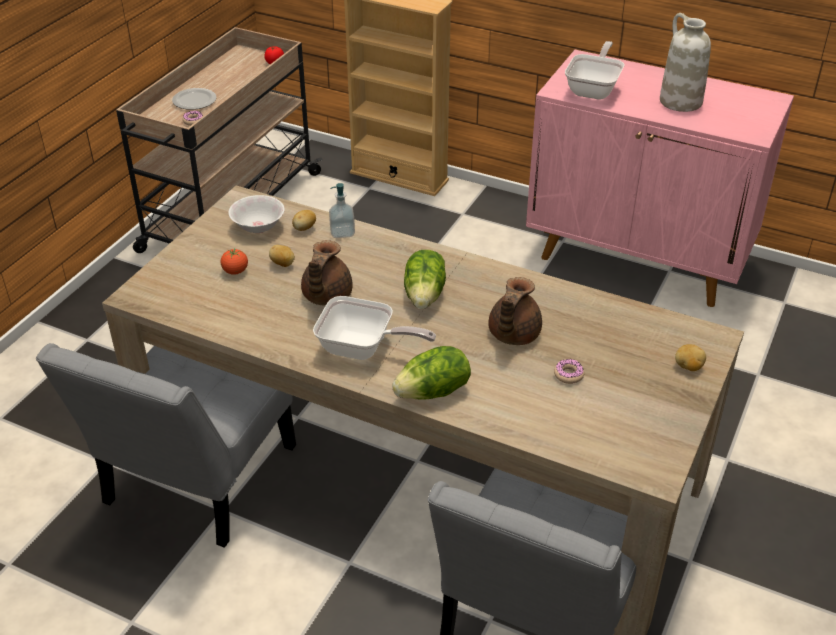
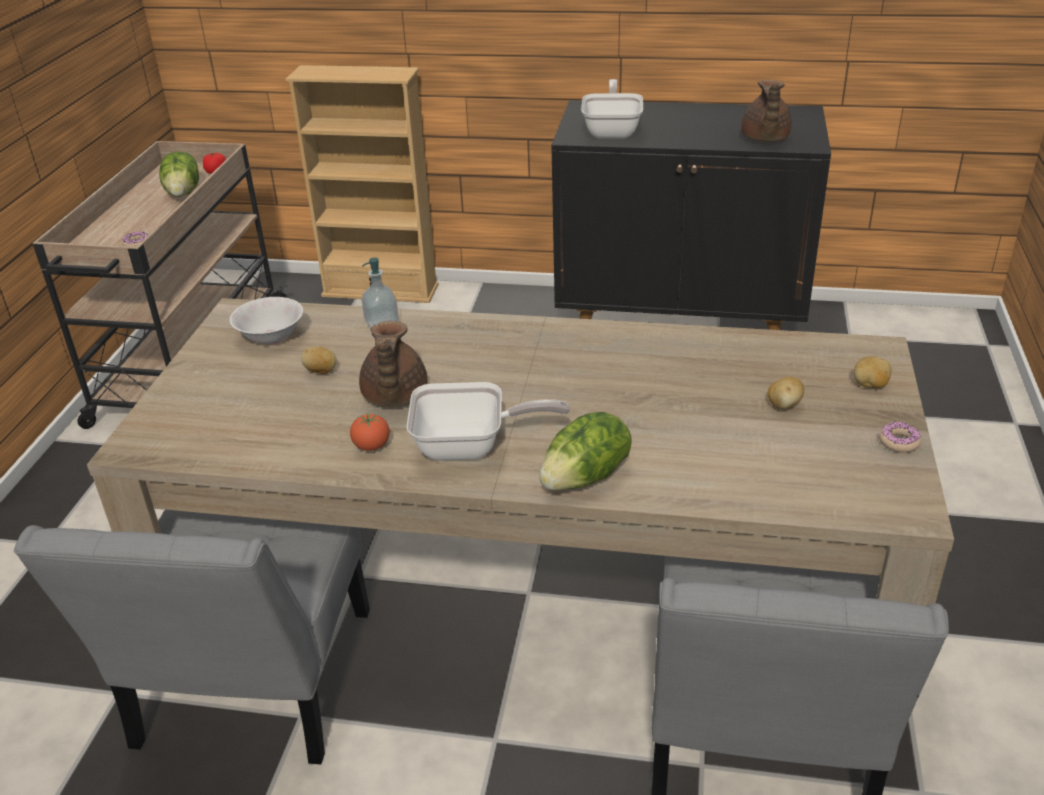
camera: 15 degrees left, 5 degrees down
plate [172,88,217,110] -> none
tomato [221,249,248,275] -> tomato moved to [350,413,390,451]
potato [292,210,316,231] -> potato moved to [768,377,804,409]
lettuce [404,250,446,309] -> lettuce moved to [159,151,199,197]
brown teapot [488,277,542,345] -> brown teapot moved to [741,80,792,142]
pink cabinet [526,50,794,307] -> black cabinet [551,100,831,330]
donut [554,359,584,384] -> donut moved to [879,421,922,453]
white vase [660,13,711,112] -> none

